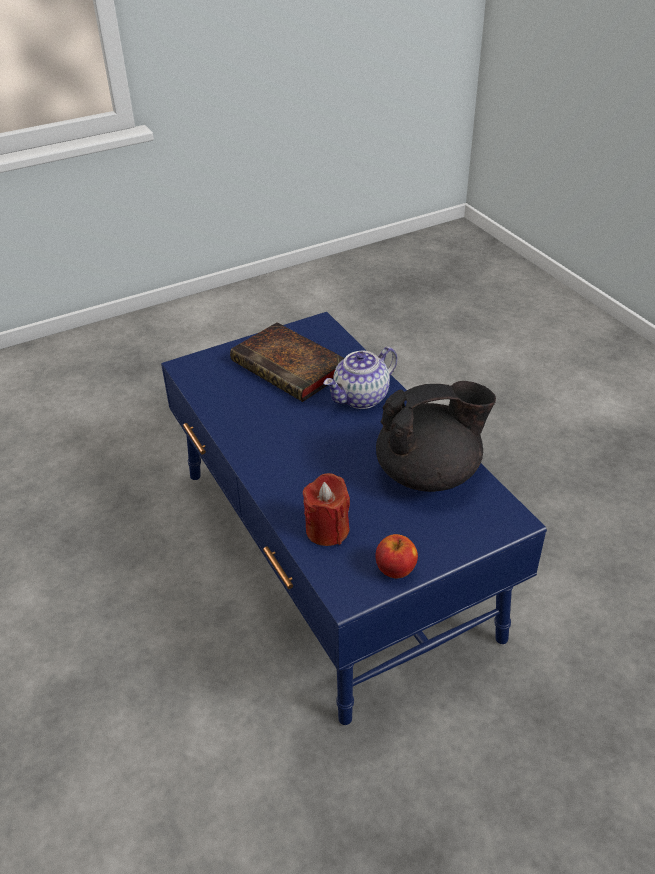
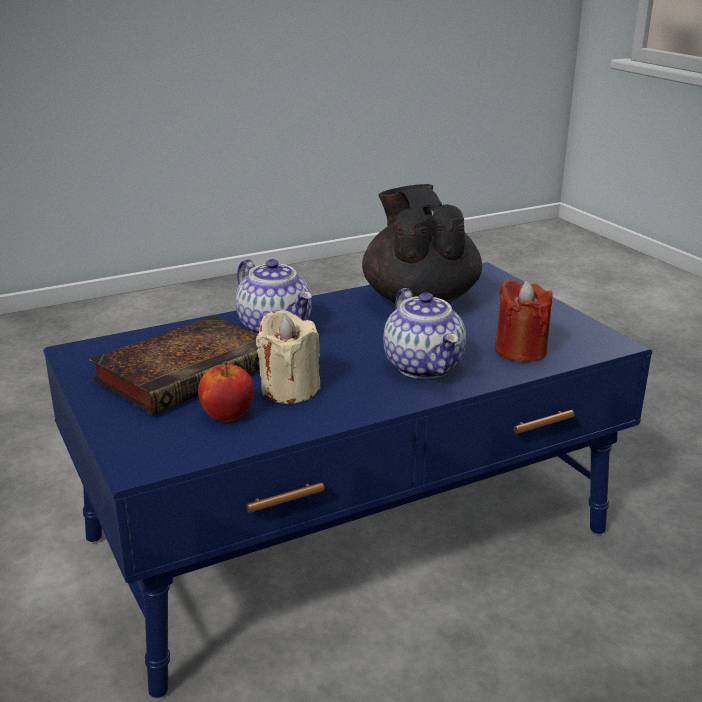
camera: 90 degrees left, 15 degrees down
apple [375,534,418,578] -> apple moved to [198,361,254,421]
none -> beige candle [256,310,320,404]
none -> teapot [383,288,466,379]

